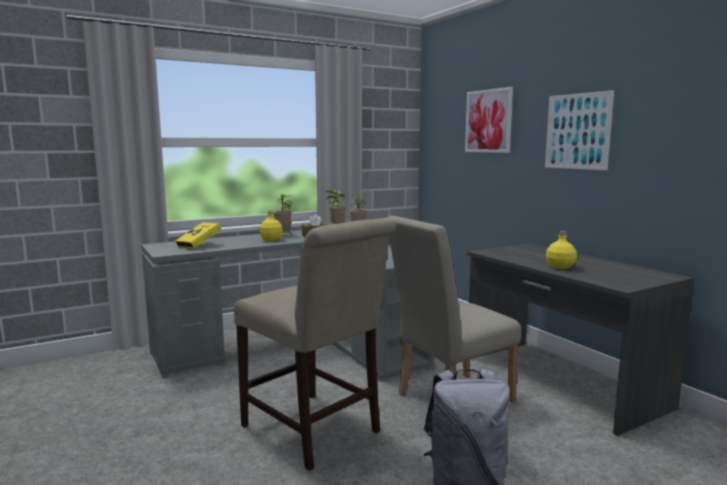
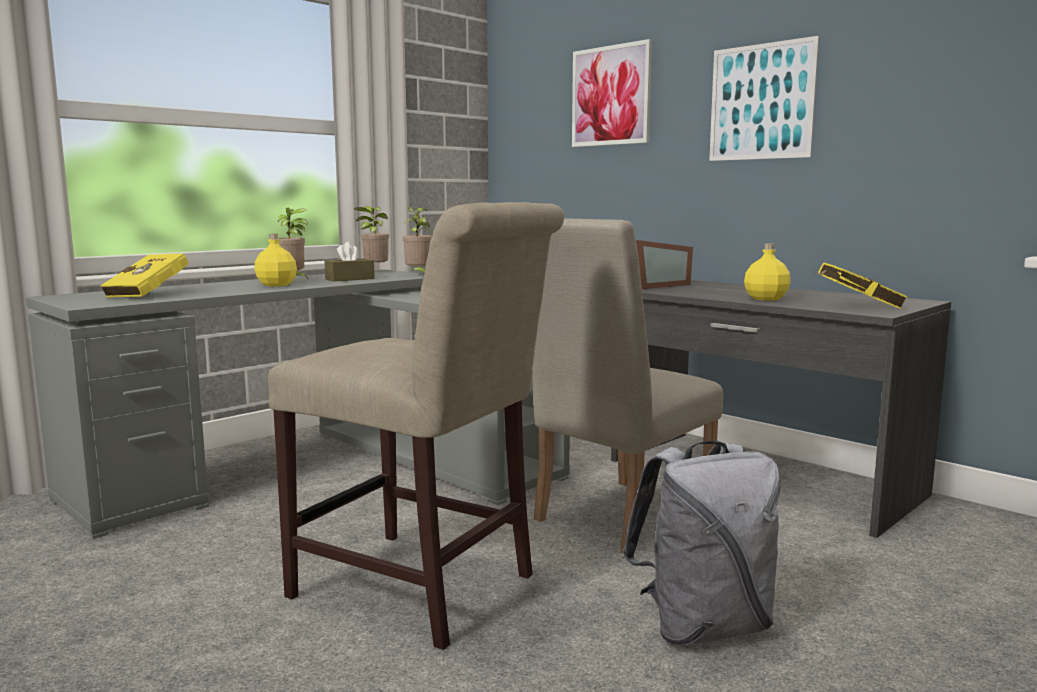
camera: 15 degrees left, 0 degrees up
none -> picture frame [636,240,693,289]
none -> yellow book [812,262,908,309]

